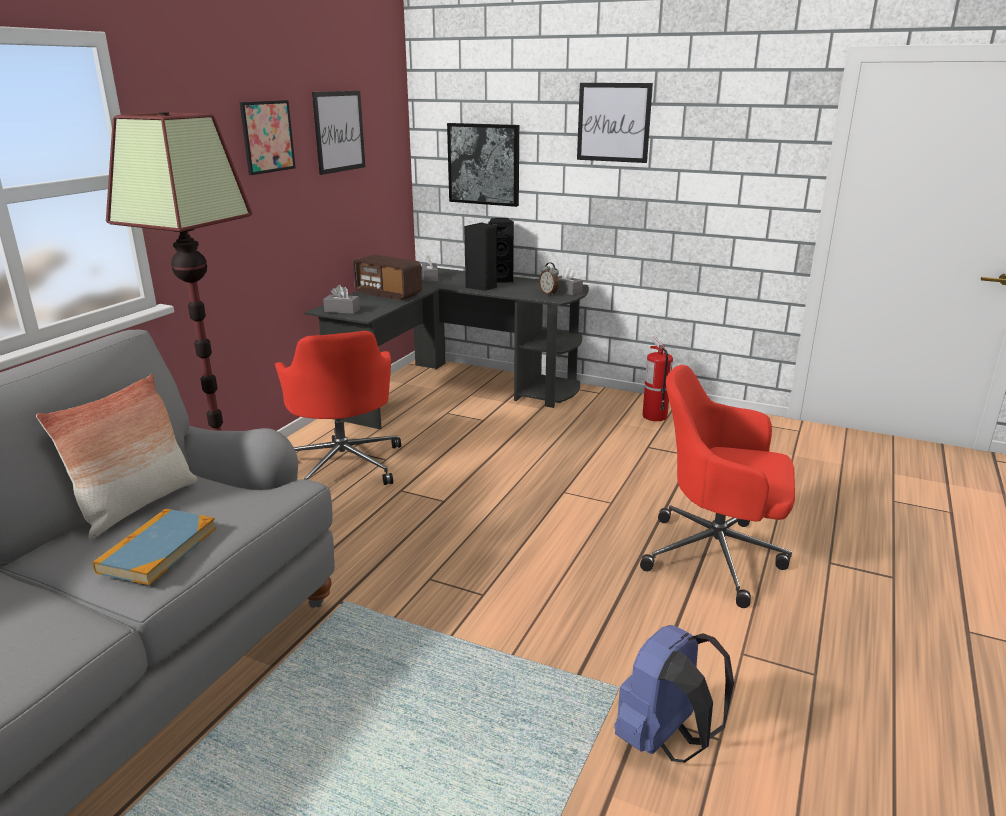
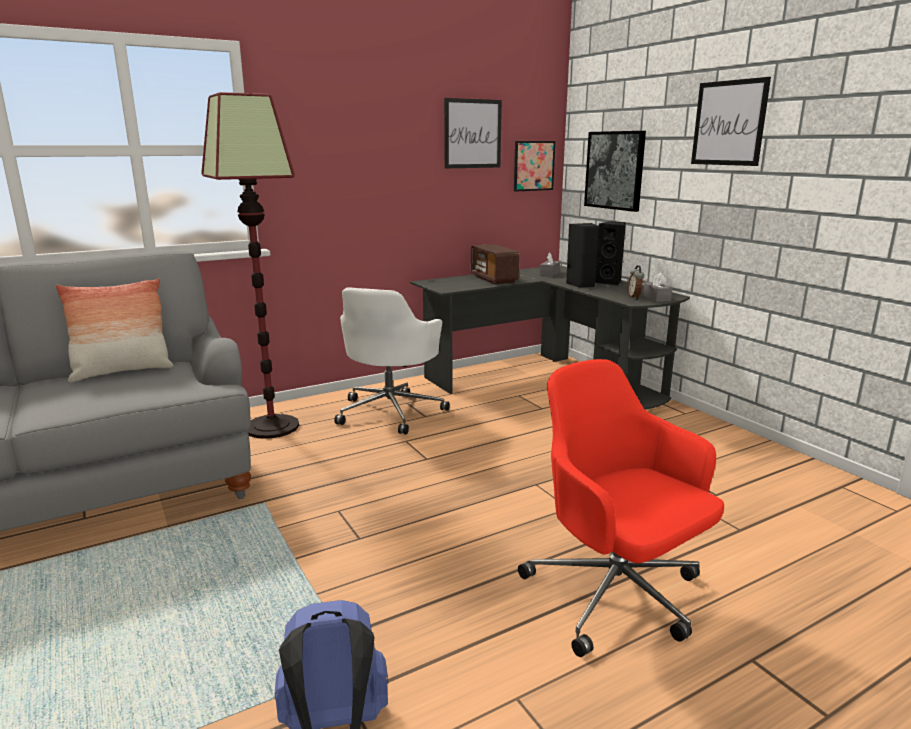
camera: 35 degrees right, 5 degrees down
book [92,508,216,585] -> none
picture [240,100,295,175] -> picture moved to [514,141,555,191]
red office chair [275,331,401,485] -> white office chair [334,287,450,435]
grey tissue box [323,285,360,314] -> none
fire extinguisher [643,337,673,421] -> none

